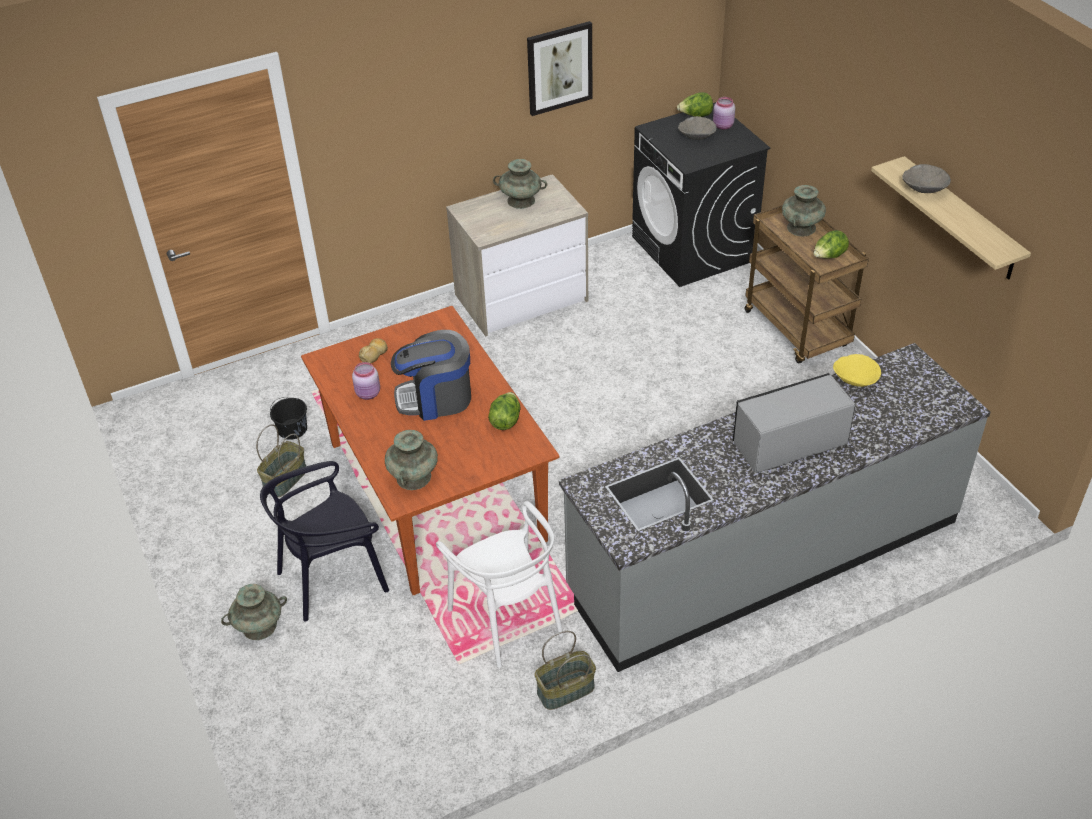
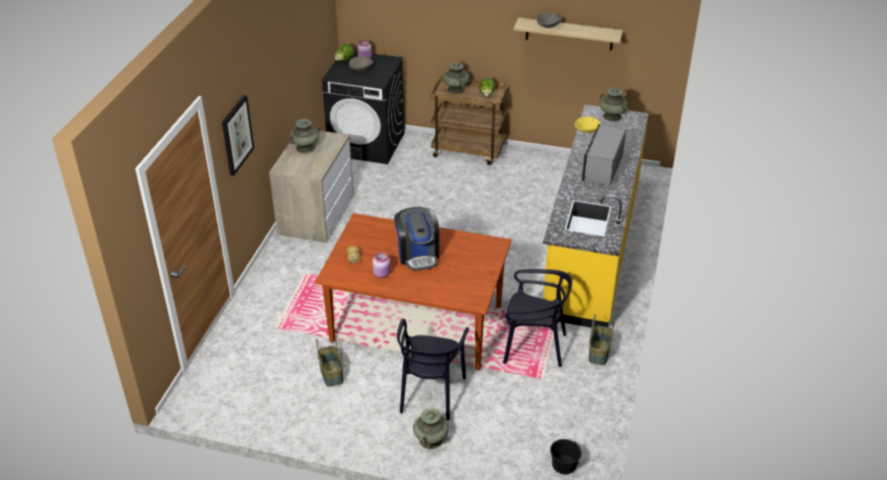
camera: 50 degrees left, 5 degrees down
black bucket [270,397,307,440] -> black bucket moved to [550,439,582,474]
turquoise vase [385,430,438,490] -> turquoise vase moved to [600,88,628,122]
coffee machine [391,330,471,421] -> coffee machine turned 45 degrees counterclockwise [394,207,439,271]
white chair [436,501,564,668] -> black chair [503,269,572,367]
lettuce [488,392,520,430] -> none
picture [527,21,592,116] -> picture moved to [222,95,254,176]
grey counter [559,343,990,672] -> yellow counter [543,105,649,328]

